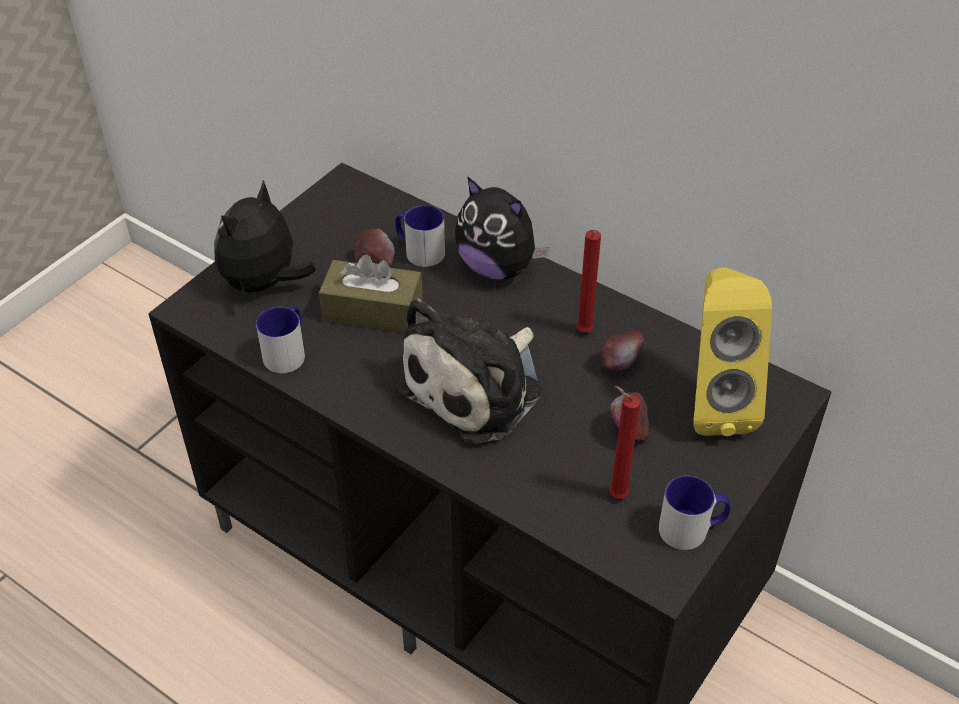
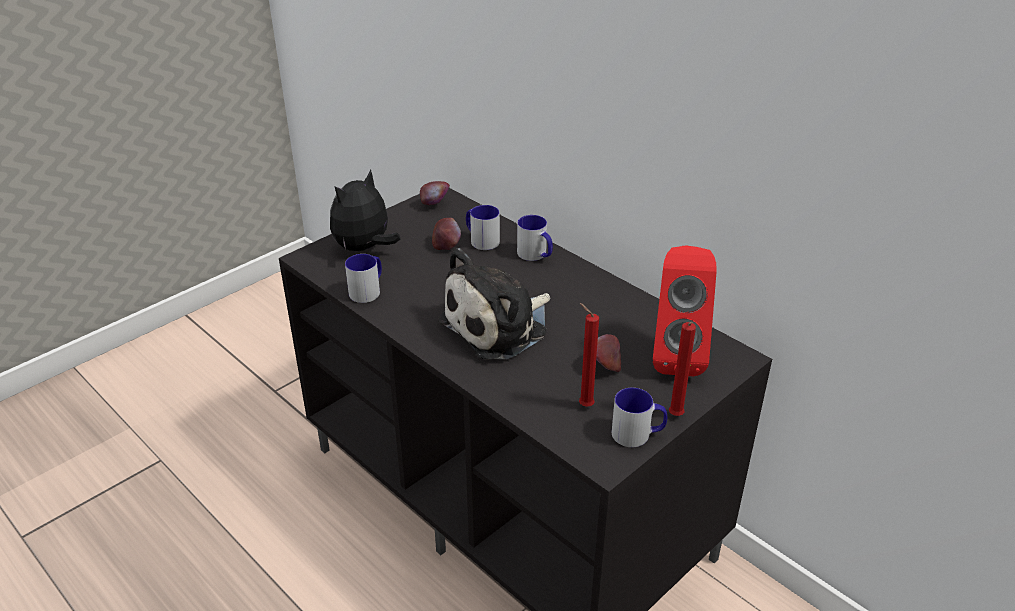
camera: 10 degrees right, 10 degrees down
brown tissue box [319,255,423,333] -> none
plush toy [455,176,550,280] -> mug [517,215,553,261]
red candle [576,230,601,332] -> red candle moved to [669,322,696,416]
apple [600,330,644,371] -> apple moved to [420,181,450,205]
yellow speaker [693,267,772,436] -> red speaker [653,246,717,376]

